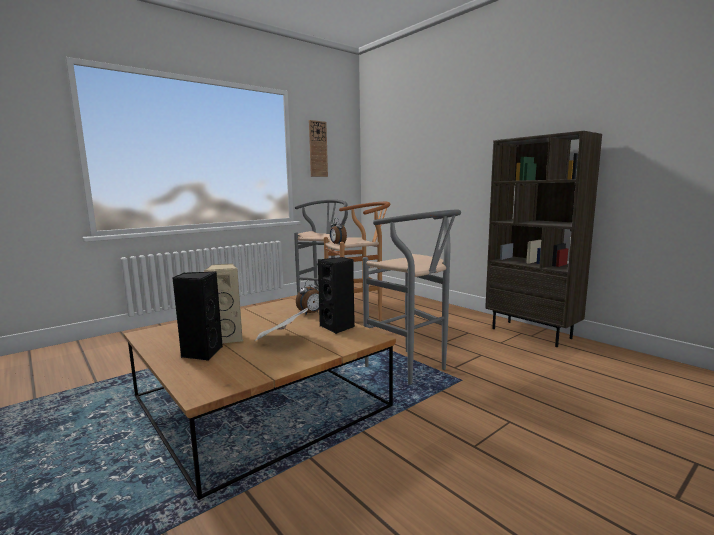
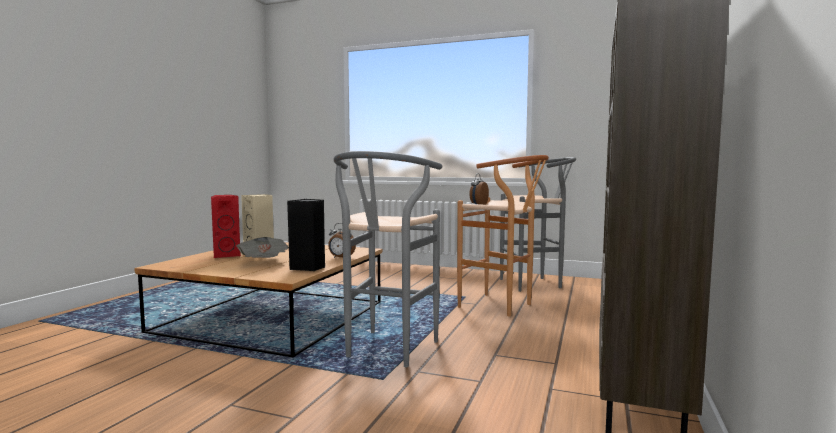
camera: 60 degrees right, 5 degrees down
black speaker [172,271,223,360] -> red speaker [211,195,241,258]
wall clock [309,120,328,177] -> none

